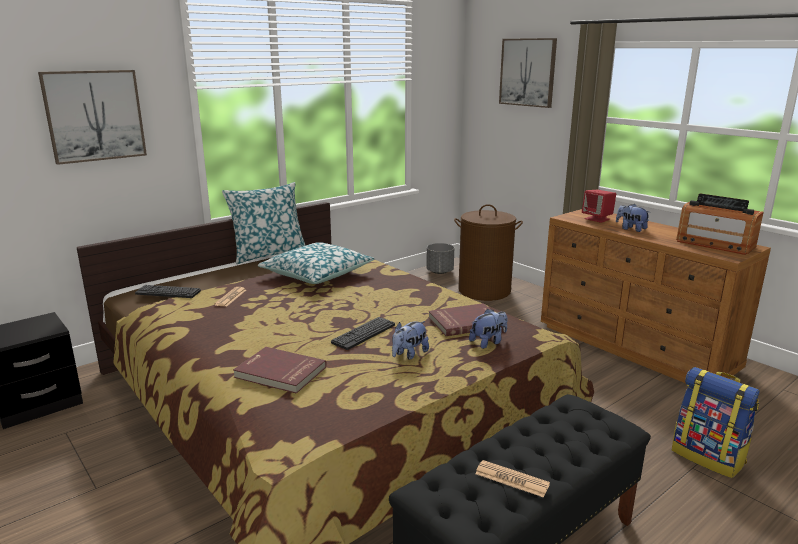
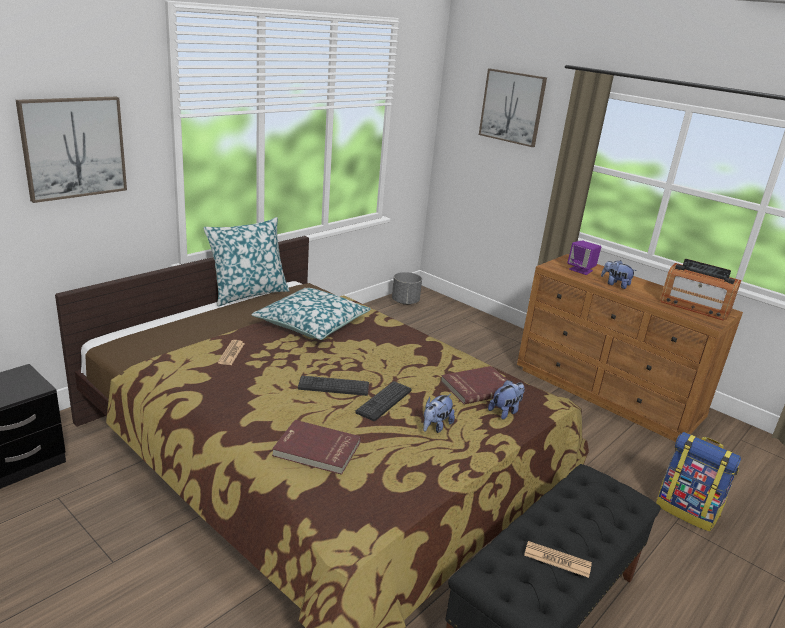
camera: 10 degrees left, 5 degrees up
keyboard [135,285,201,298] -> keyboard moved to [298,376,369,396]
brown laundry basket [454,204,523,301] -> none
red speaker [582,190,616,223] -> purple speaker [567,240,601,275]

